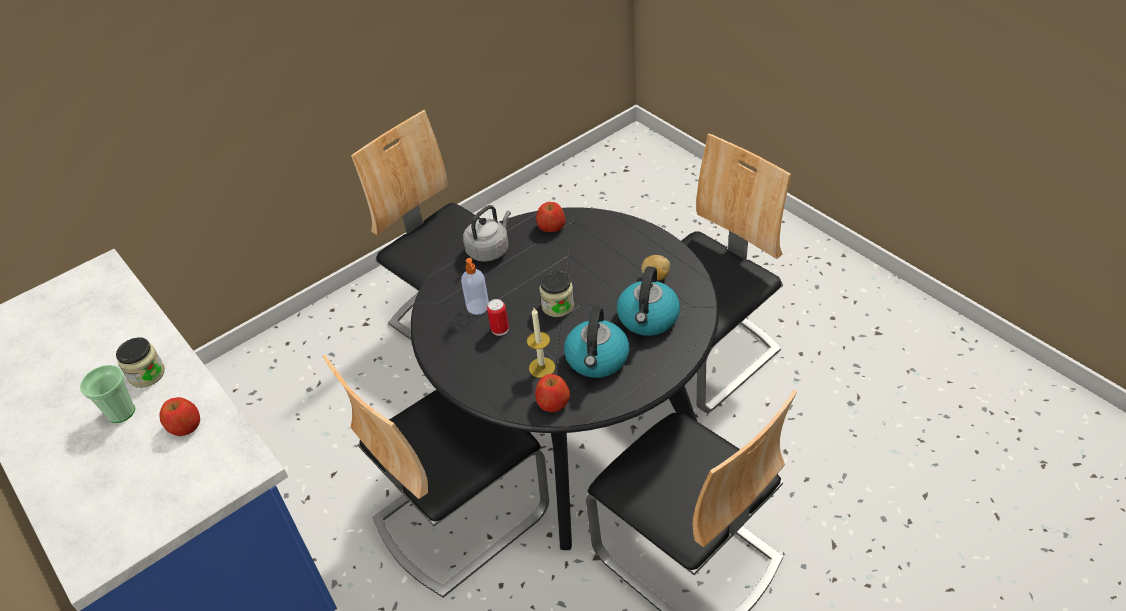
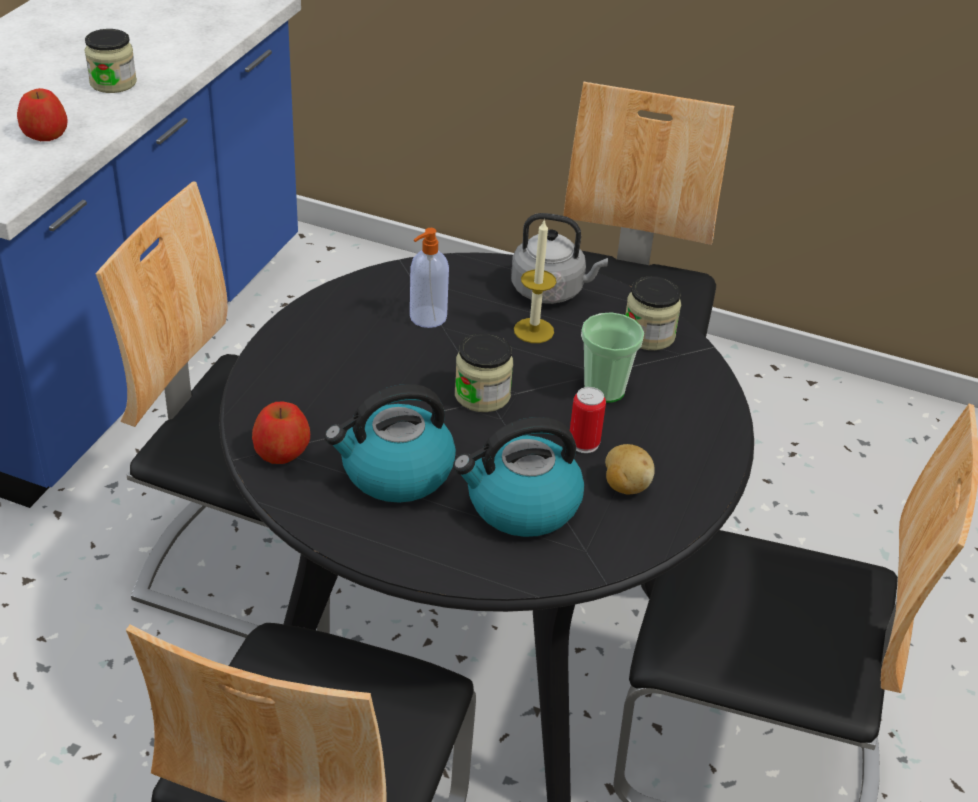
camera: 55 degrees right, 5 degrees down
cup [80,365,135,423] -> cup moved to [581,312,644,403]
can [487,299,509,336] -> can moved to [570,387,606,453]
candle [527,308,555,378] -> candle moved to [514,219,556,343]
apple [536,202,566,232] -> jar [625,276,681,350]

